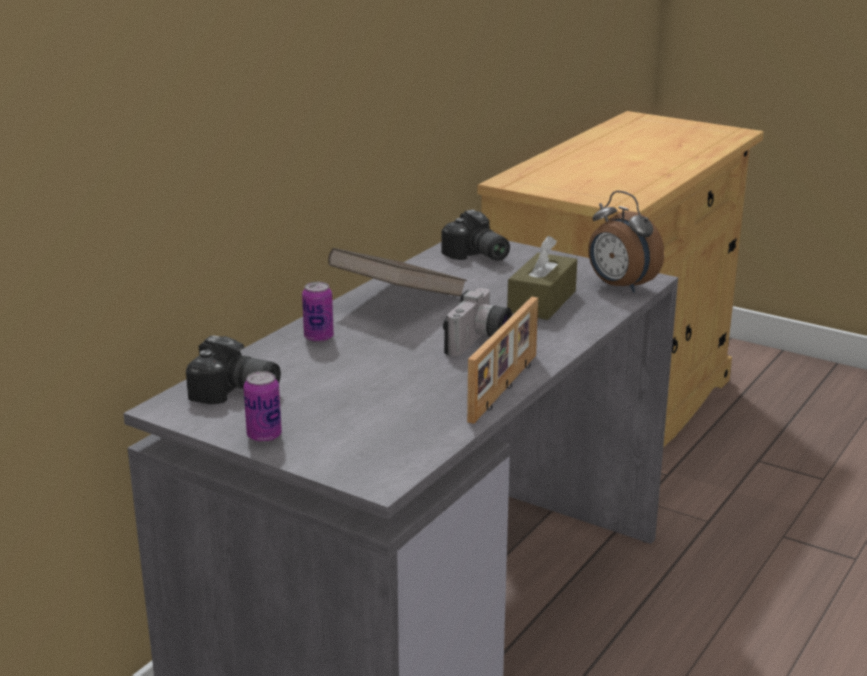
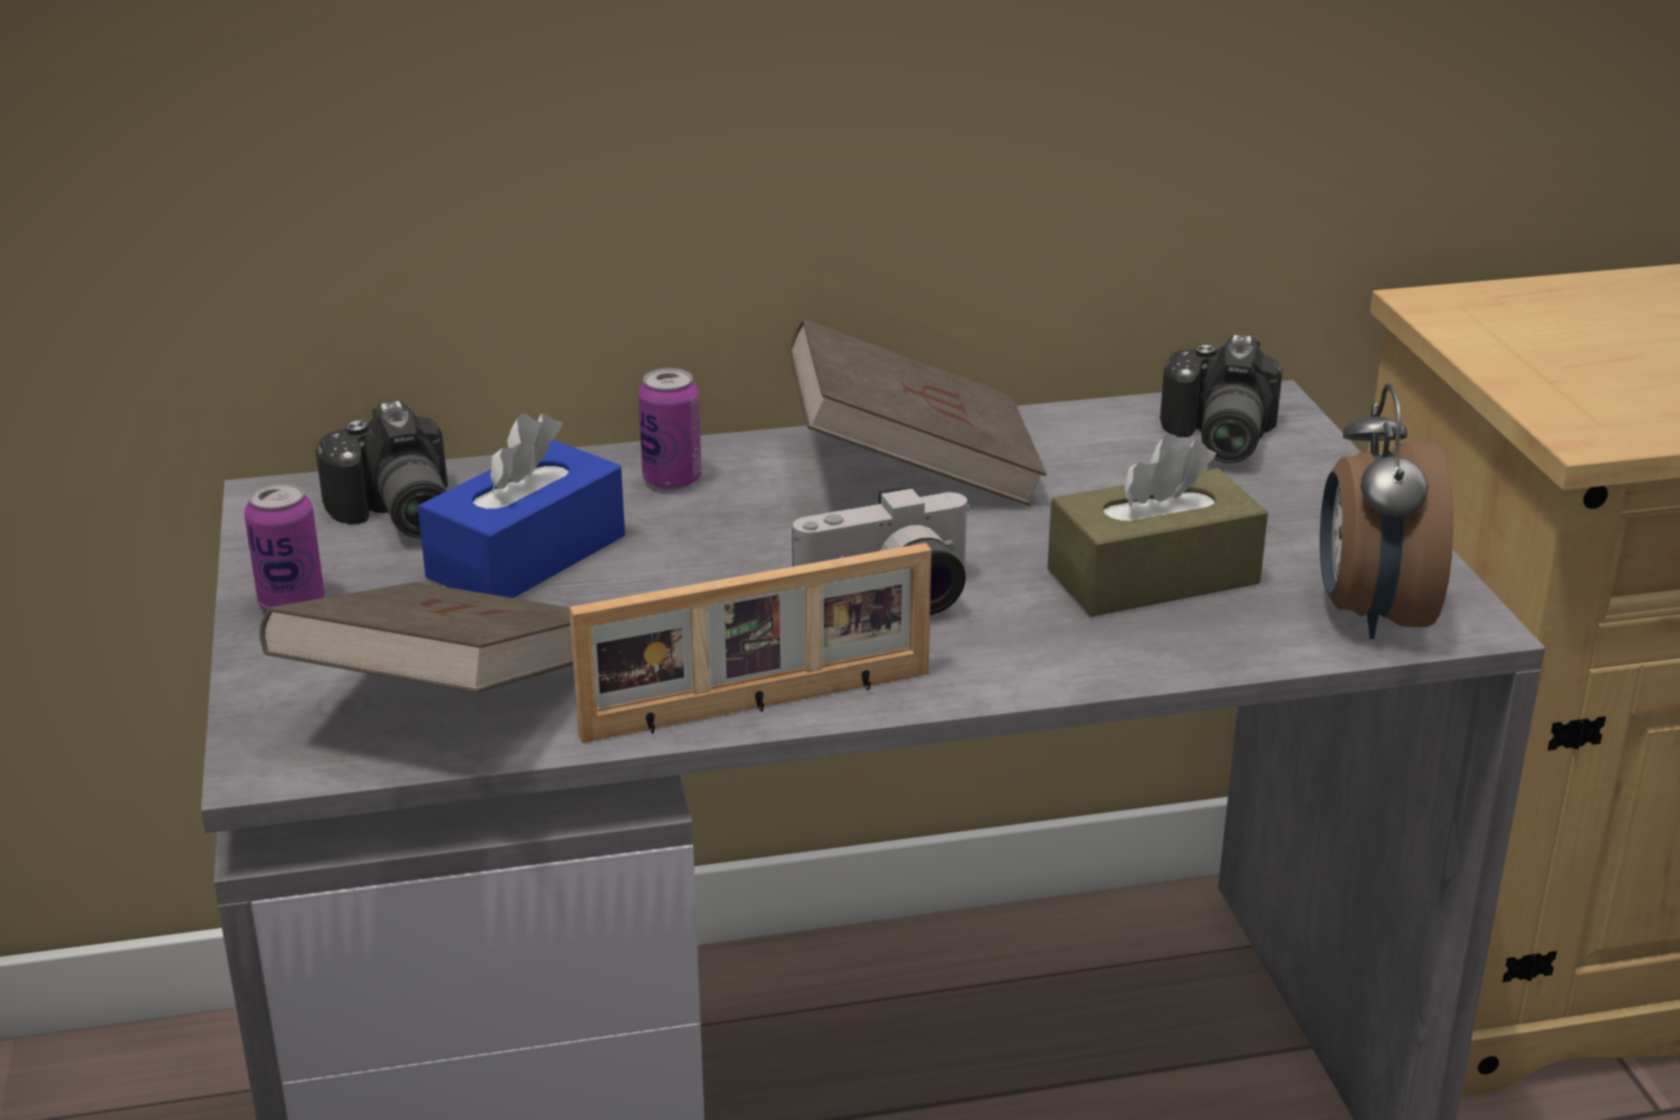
camera: 45 degrees right, 5 degrees up
none -> brown book [260,582,573,693]
none -> blue tissue box [418,413,625,598]

